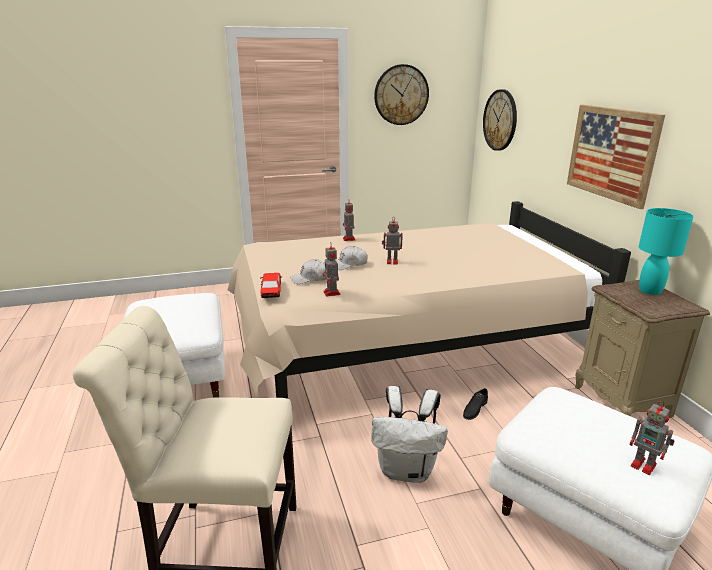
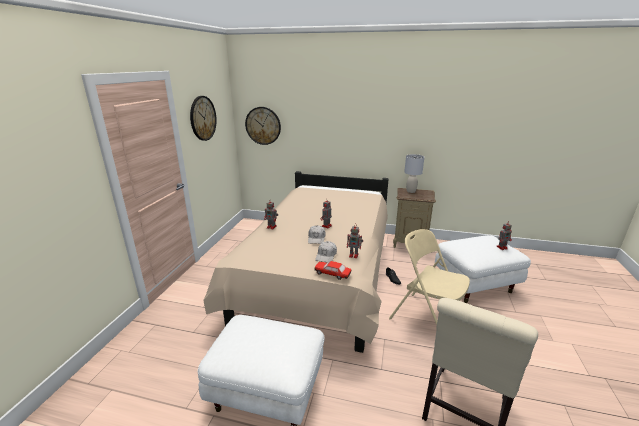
camera: 60 degrees left, 0 degrees up
white backpack [371,386,448,483] -> beige chair [389,229,470,325]
picture [567,105,665,209] -> none
turquoise table lamp [639,208,694,295] -> grey table lamp [404,154,424,193]

